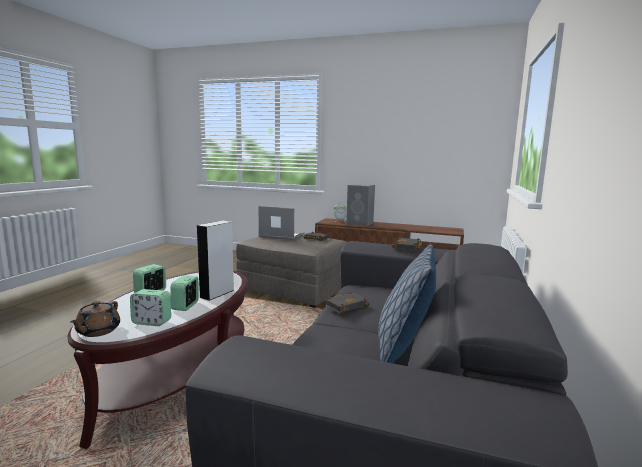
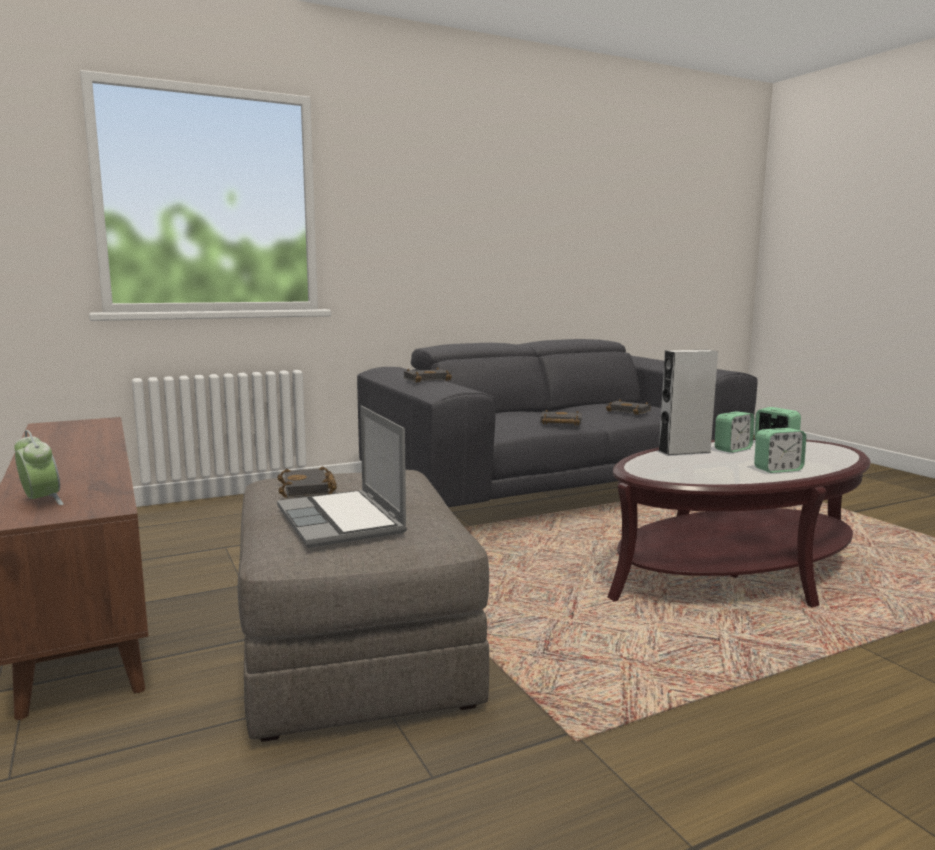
camera: 135 degrees left, 0 degrees up
brown teapot [70,301,120,337] -> none
grey speaker [346,184,375,226] -> none
pillow [378,244,436,363] -> none
none -> black book [606,399,651,415]

